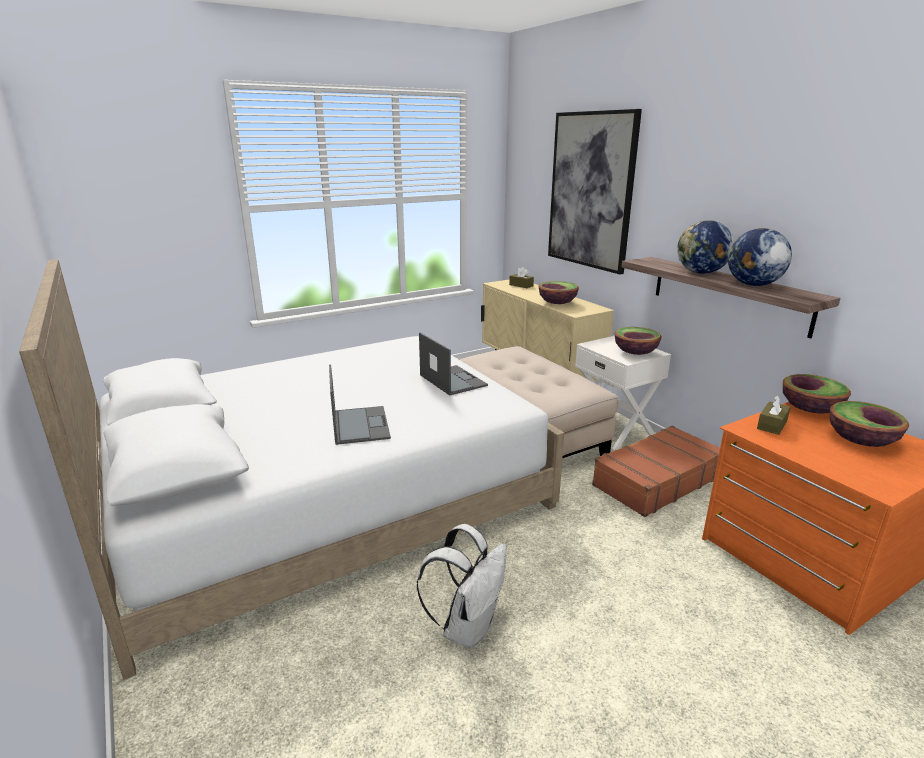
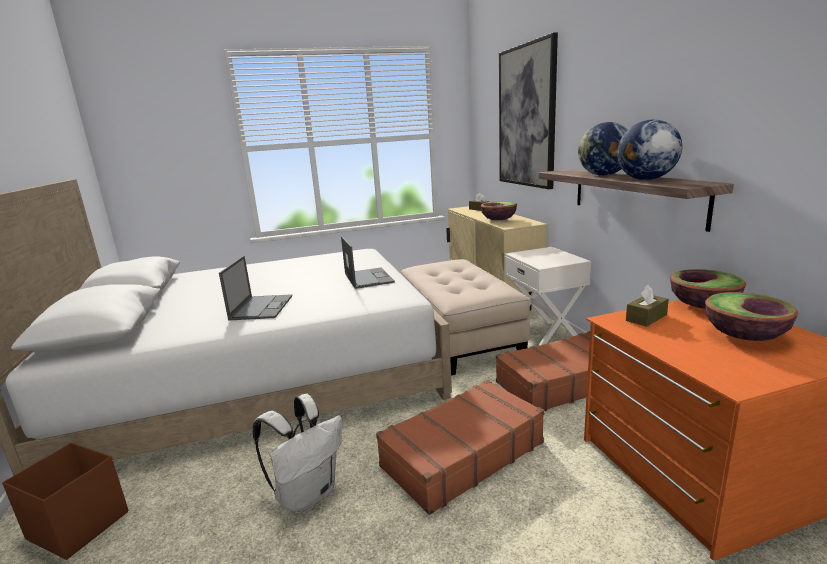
camera: 15 degrees right, 5 degrees down
bowl [614,327,662,355] -> none
none -> brown storage box [2,442,128,560]
none -> brown suitcase [376,380,544,515]

